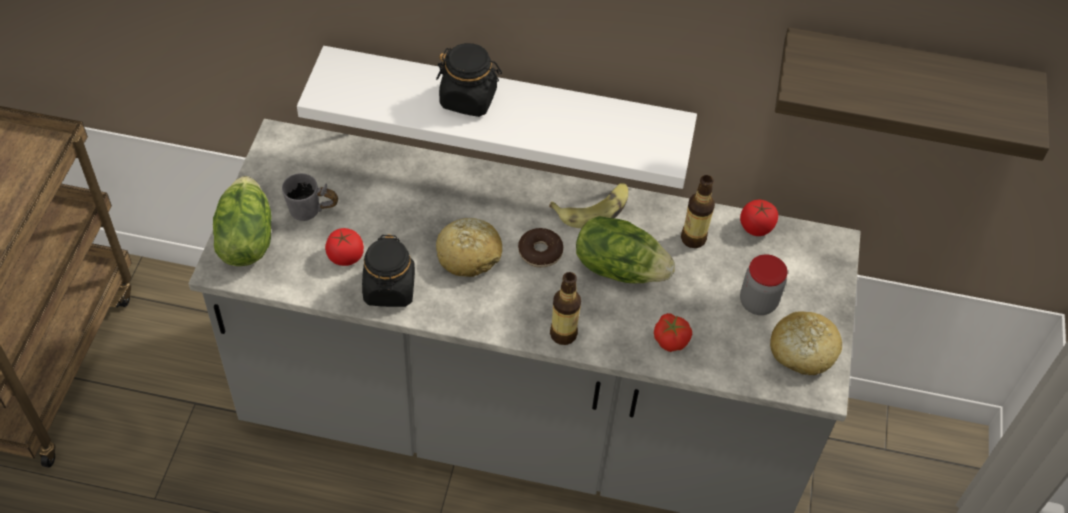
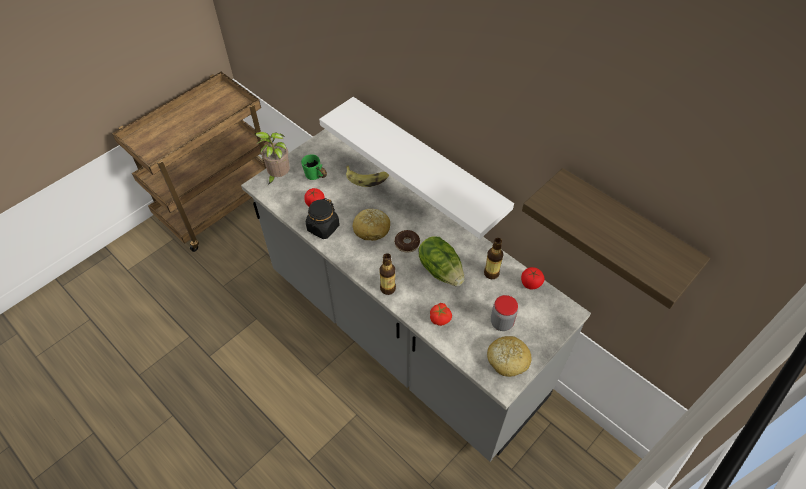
camera: 35 degrees right, 0 degrees up
lettuce [213,176,272,266] -> potted plant [255,132,290,185]
grey mug [282,173,338,221] -> green mug [301,154,327,180]
black jar [436,43,502,117] -> none
banana [549,183,628,228] -> banana moved to [346,166,389,187]

